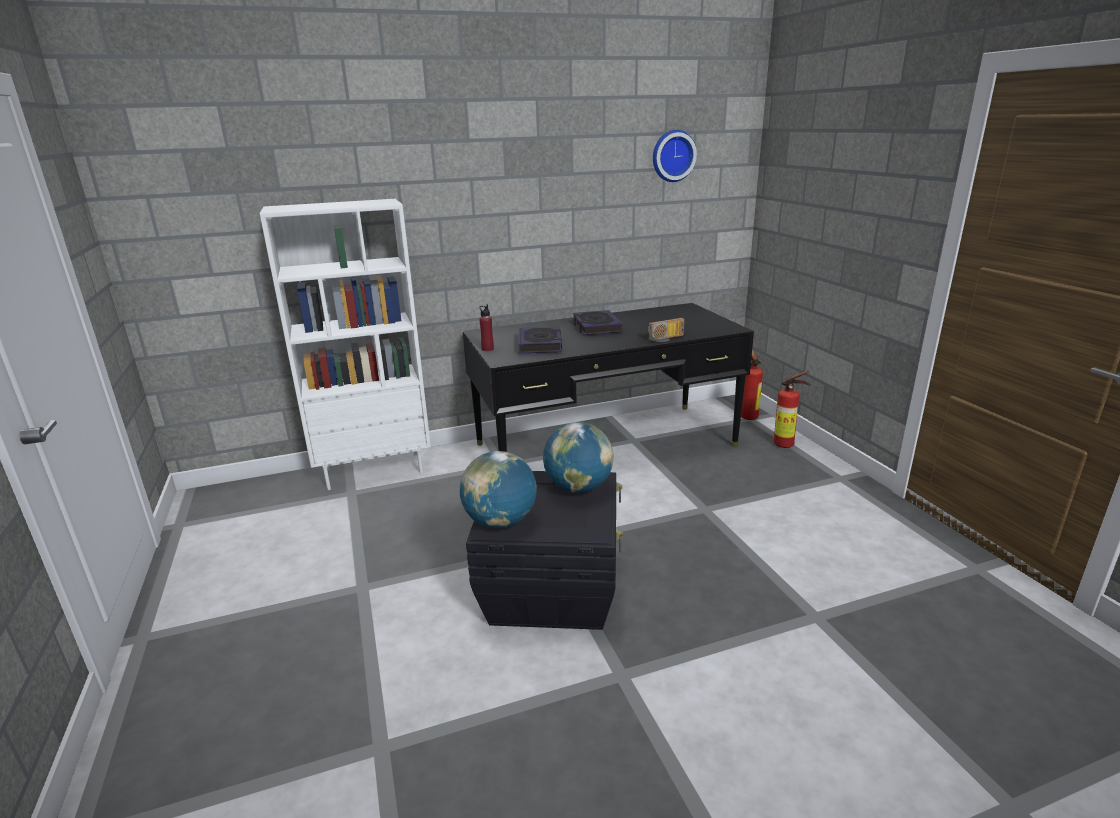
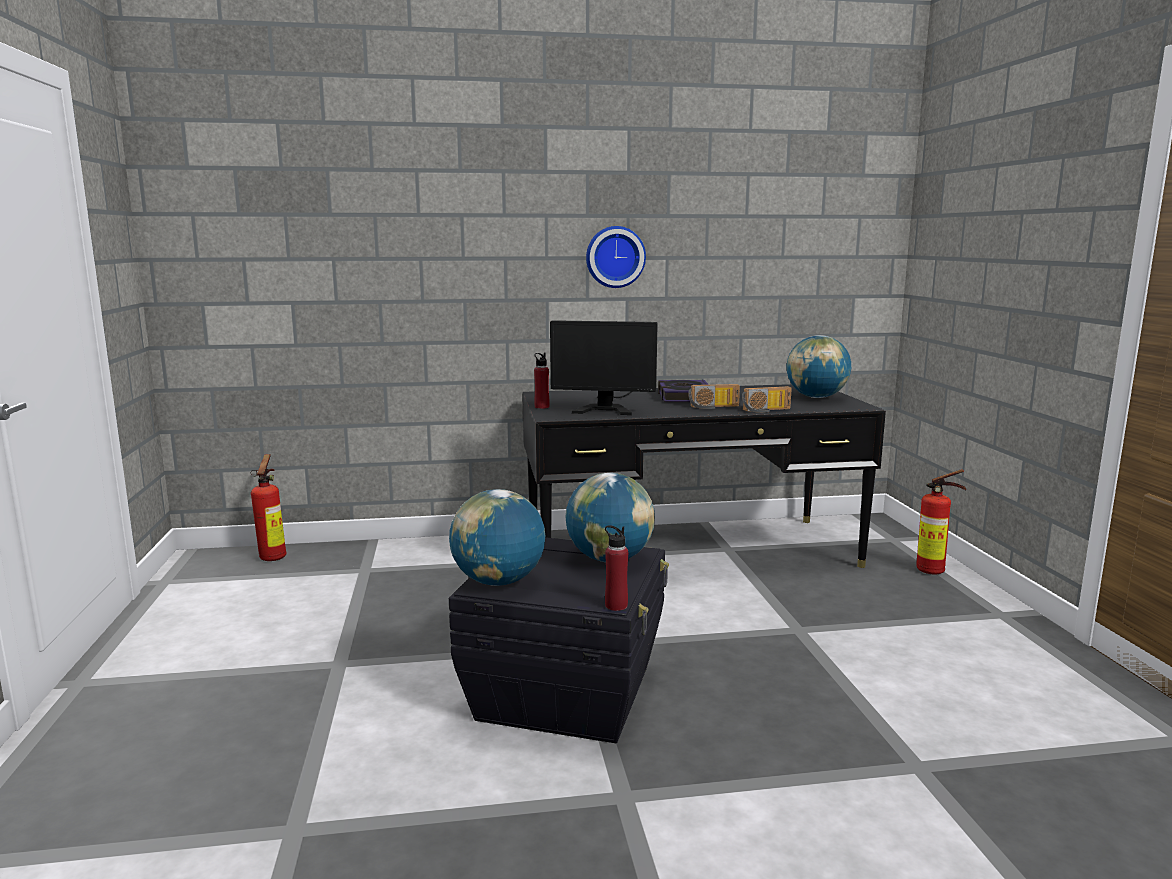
camera: 10 degrees right, 10 degrees down
white bookcase [260,199,431,490] -> none
book [518,327,562,354] -> monitor [550,320,657,415]
wall clock [653,130,697,182] -> wall clock moved to [586,226,646,288]
fire extinguisher [741,349,763,420] -> fire extinguisher moved to [251,454,287,561]
none -> red bottle [605,525,628,611]
none -> radio [688,384,740,409]
none -> globe [787,335,851,398]

